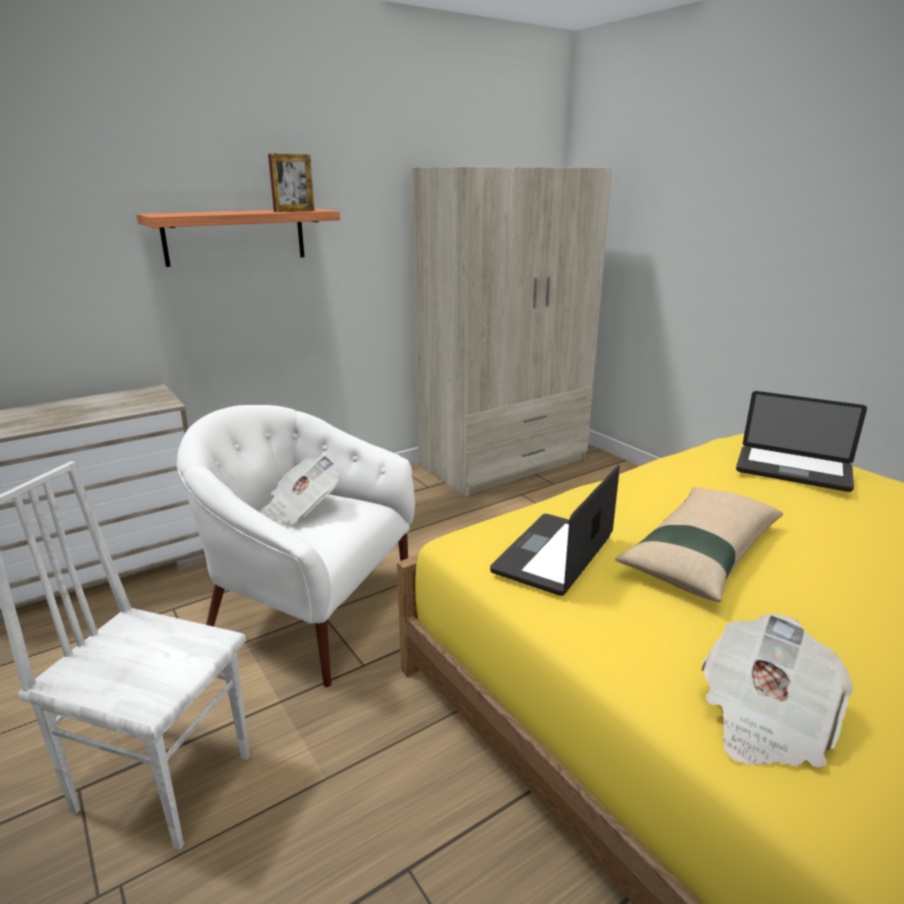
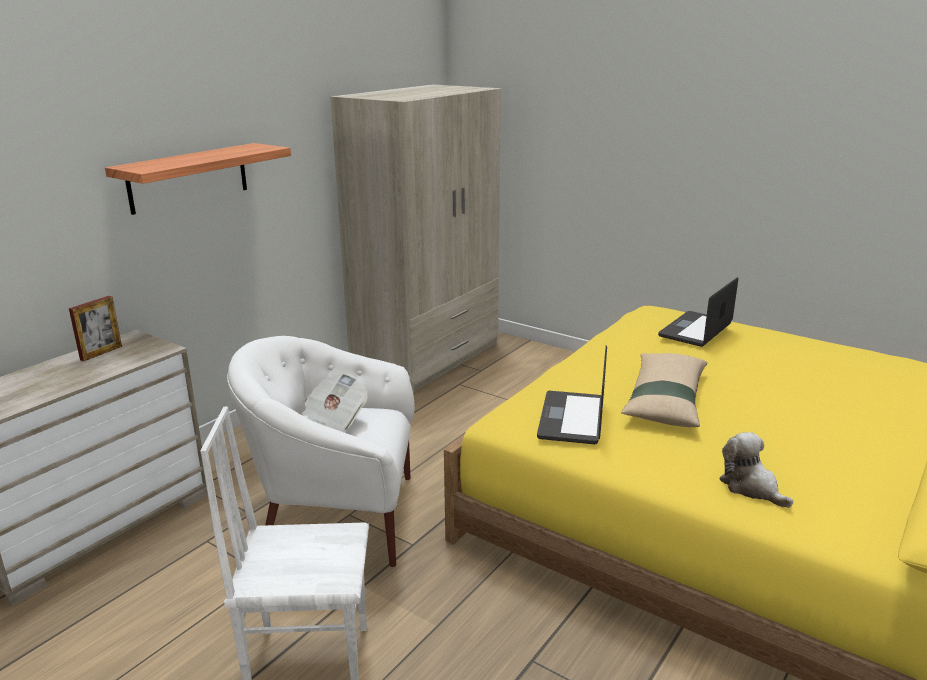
camera: 20 degrees left, 0 degrees up
picture frame [268,154,314,212] -> picture frame moved to [69,296,122,361]
newspaper [702,613,853,768] -> plush toy [719,432,793,508]
laptop [736,391,867,492] -> laptop turned 120 degrees clockwise [658,277,738,347]

